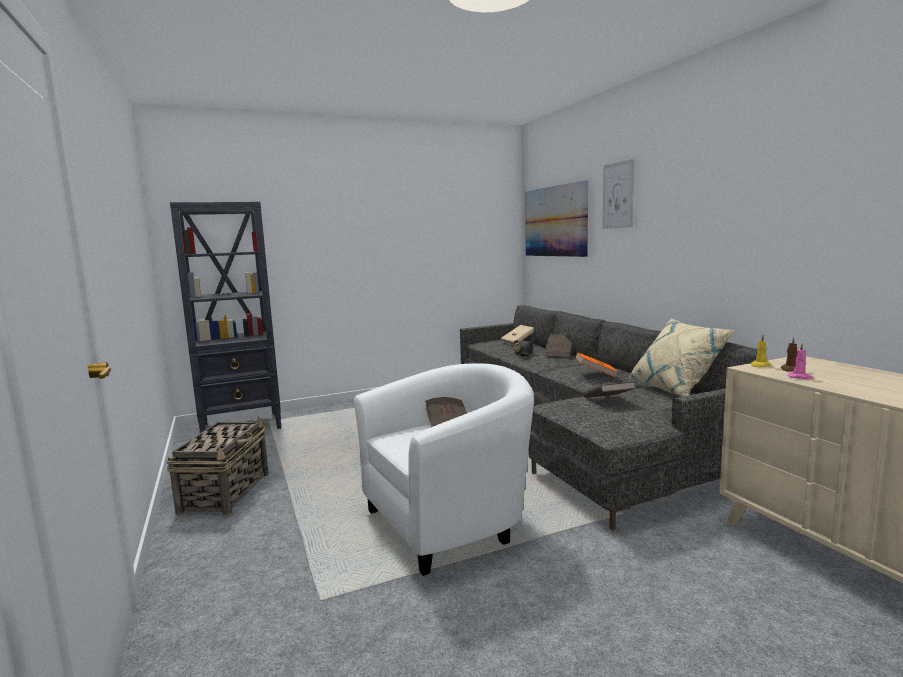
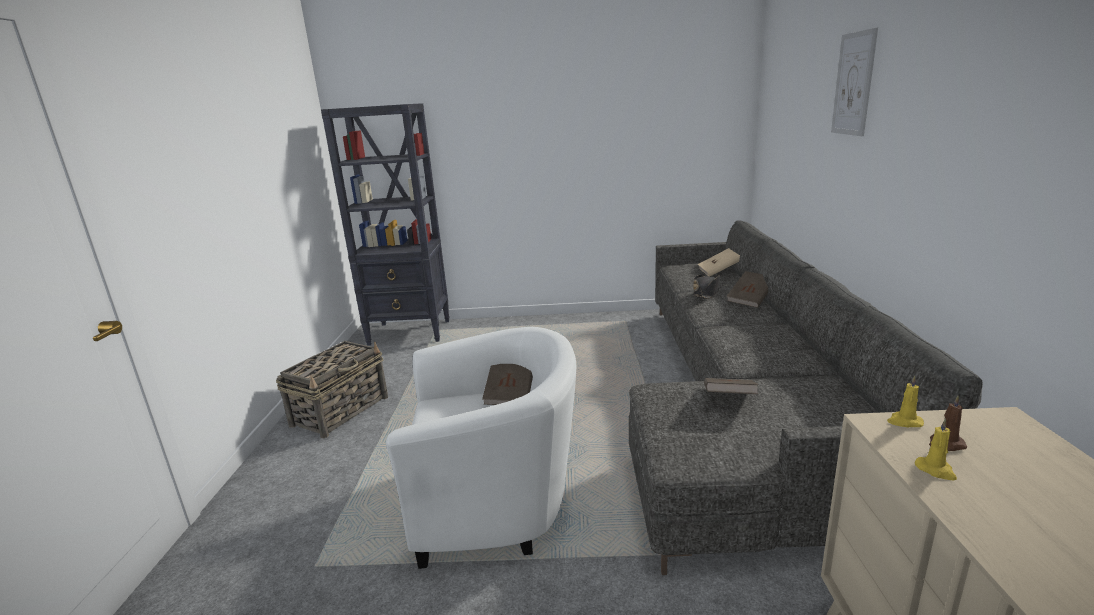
camera: 25 degrees right, 10 degrees up
picture [525,180,588,257] -> none
orange book [575,352,618,377] -> none
beige pillow [628,318,735,397] -> none
pink candle [788,343,814,379] -> yellow candle [915,418,957,481]

